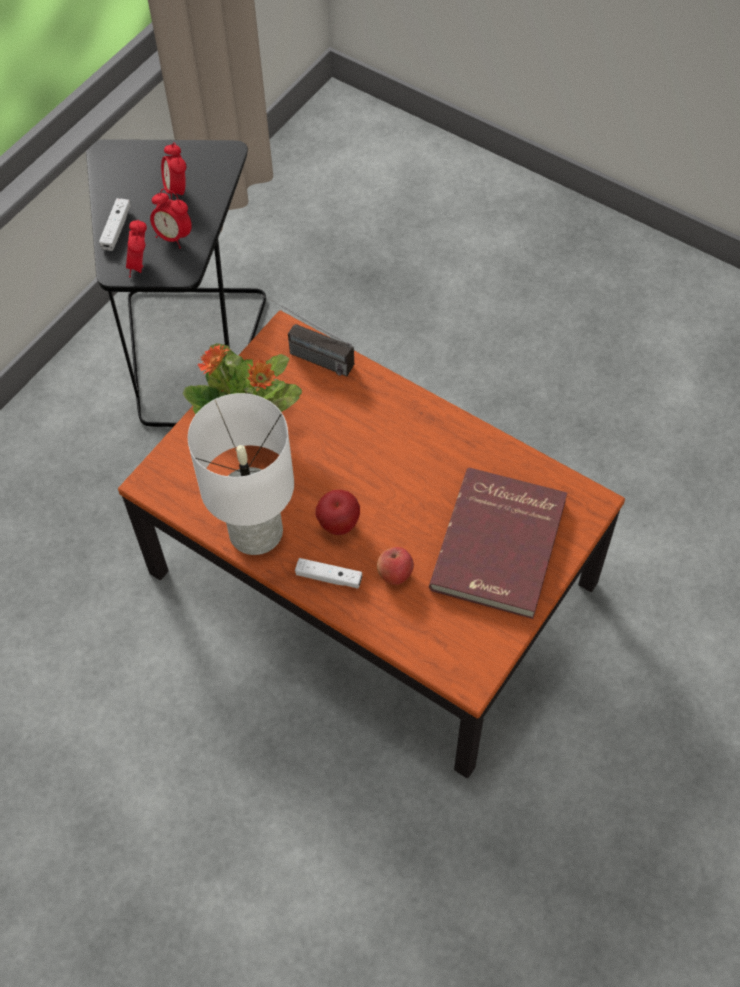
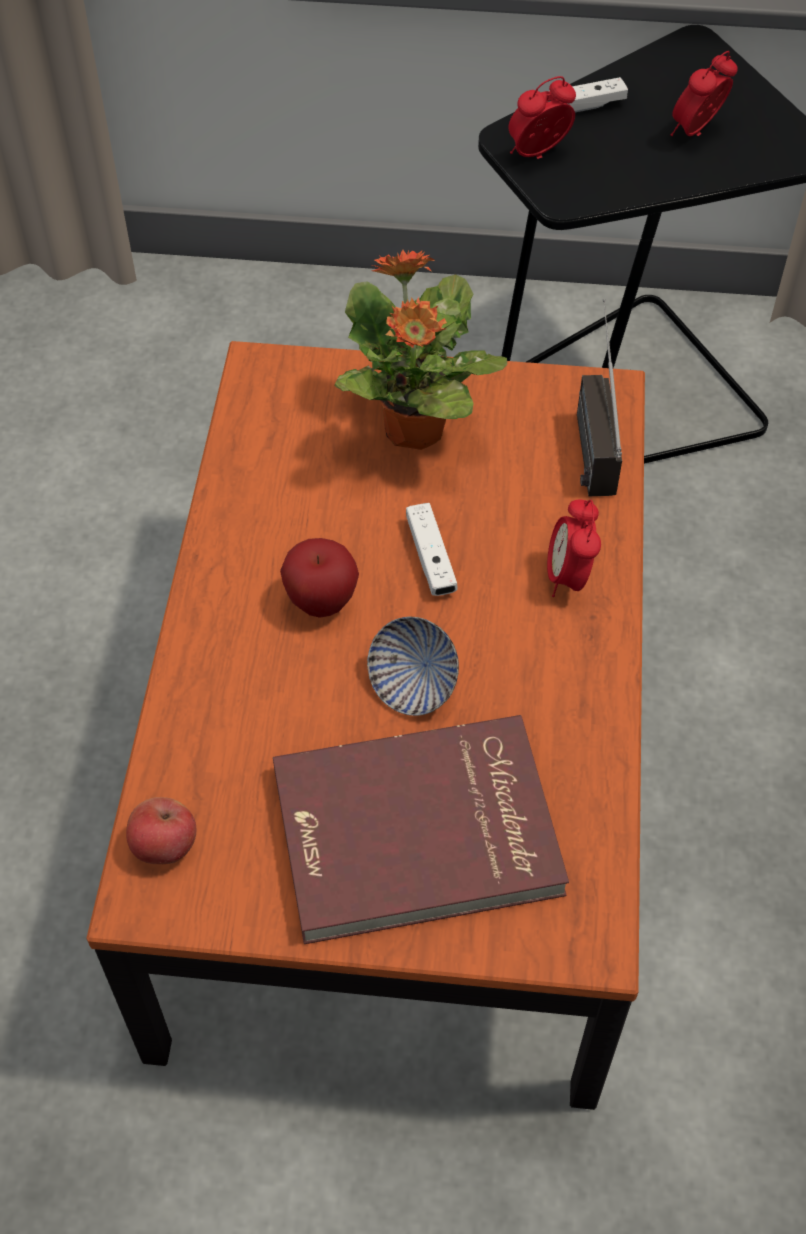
camera: 60 degrees right, 5 degrees down
alarm clock [150,189,192,248] -> alarm clock moved to [547,500,601,597]
white table lamp [188,393,294,555] -> none
white game controller [295,558,362,589] -> white game controller moved to [406,503,458,596]
apple [377,547,414,585] -> apple moved to [126,797,196,864]
none -> bowl [367,616,459,716]

